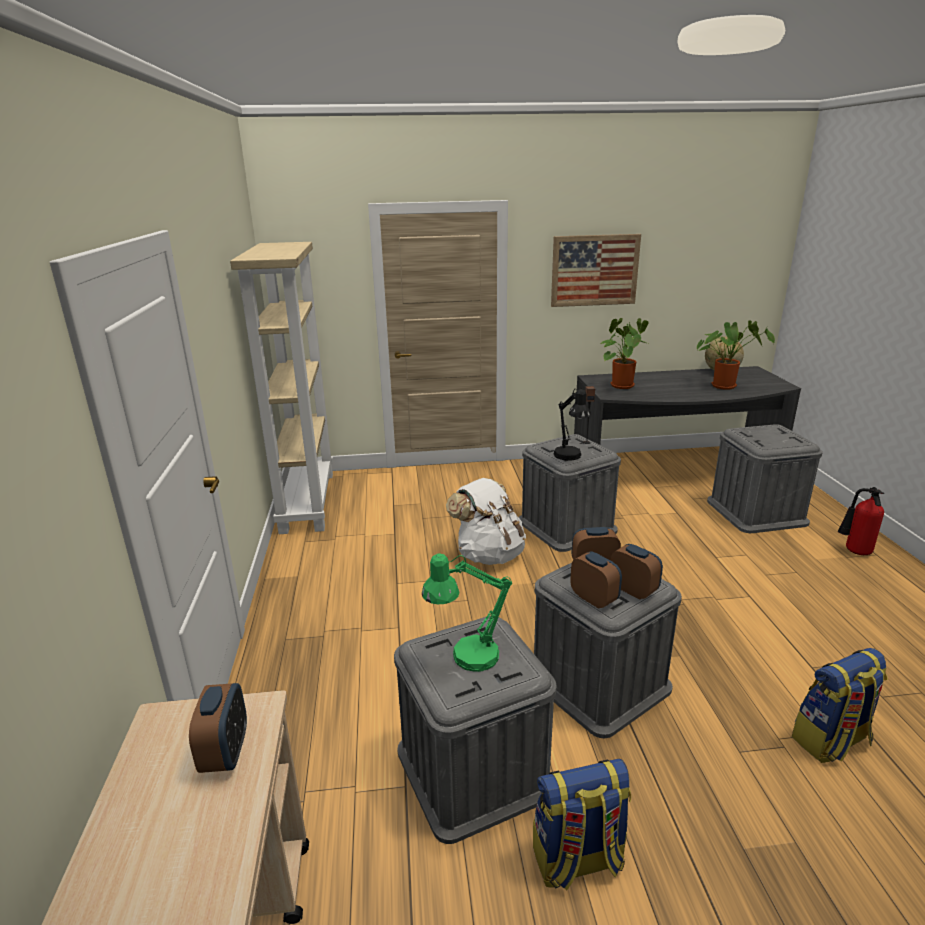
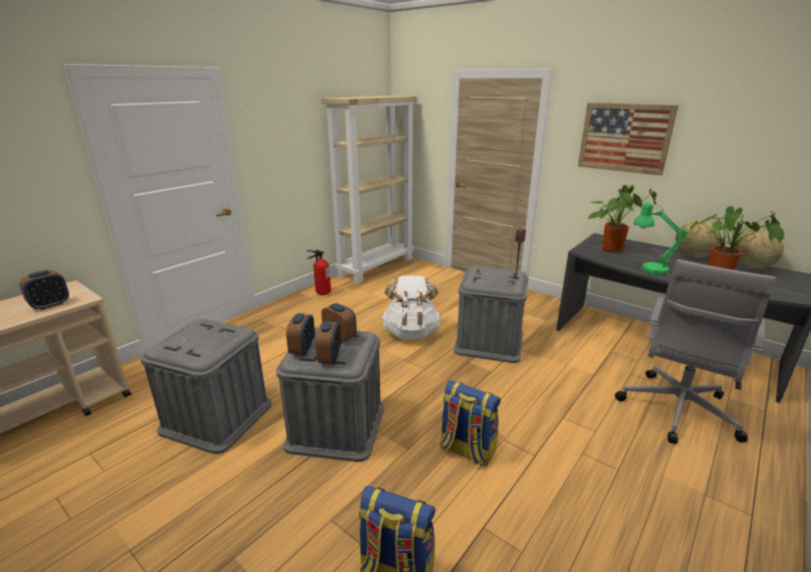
camera: 45 degrees right, 0 degrees up
green table lamp [422,554,512,672] -> green table lamp moved to [633,202,688,275]
backpack [533,759,631,890] -> backpack moved to [440,380,501,467]
black table lamp [553,389,591,461] -> none
grey storage box [707,424,823,533] -> grey office chair [615,259,776,444]
fire extinguisher [838,487,884,555] -> fire extinguisher moved to [307,250,331,295]
none -> globe [676,219,720,258]

